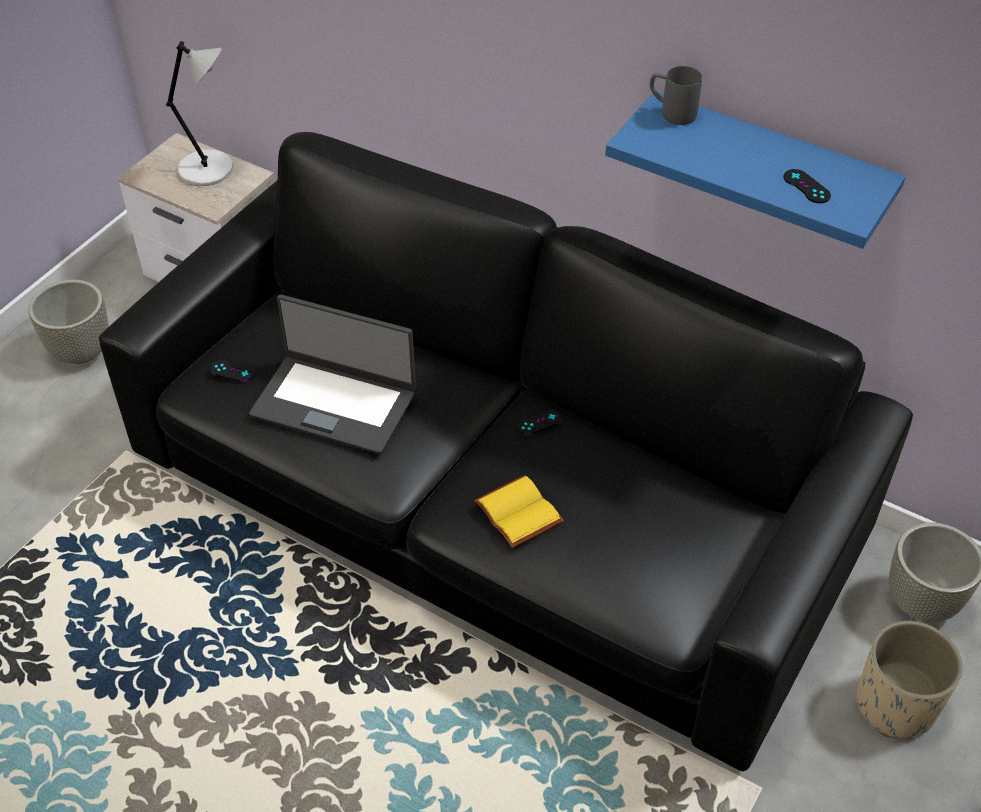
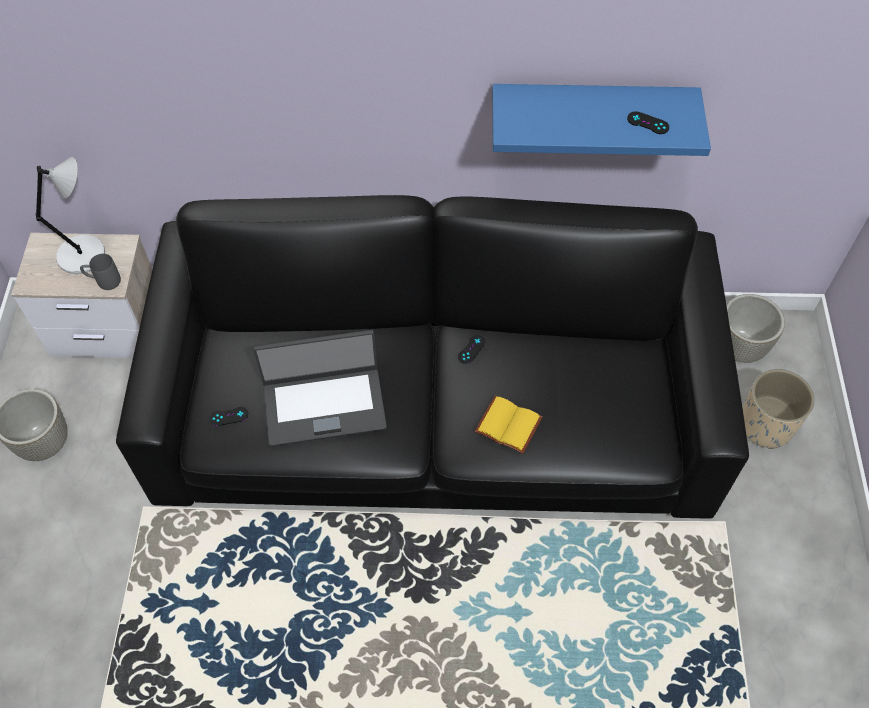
camera: 30 degrees left, 10 degrees up
grey mug [650,66,702,125] -> grey mug moved to [80,254,121,290]

